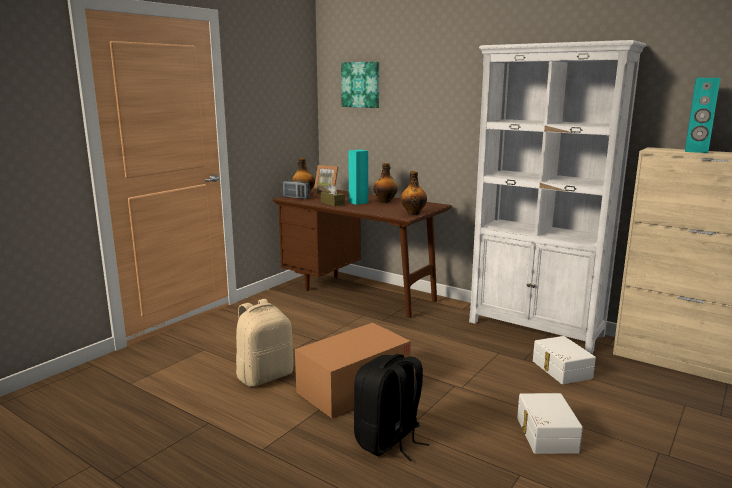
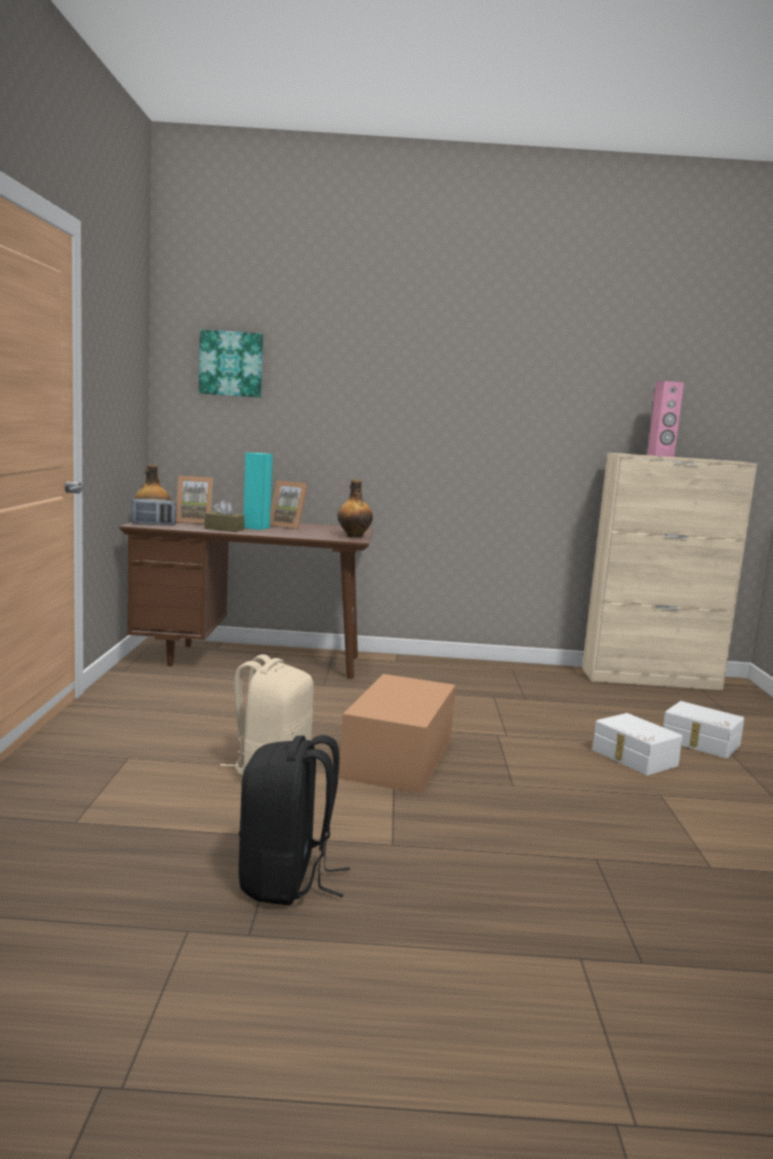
camera: 35 degrees left, 5 degrees down
black backpack [354,354,430,461] -> black backpack moved to [239,735,350,905]
bottle [373,163,398,203] -> picture frame [270,480,308,529]
white bookcase [469,40,646,354] -> none
white storage box [533,336,596,384] -> white storage box moved to [663,701,744,759]
turquoise speaker [685,78,720,153] -> pink speaker [647,381,684,457]

